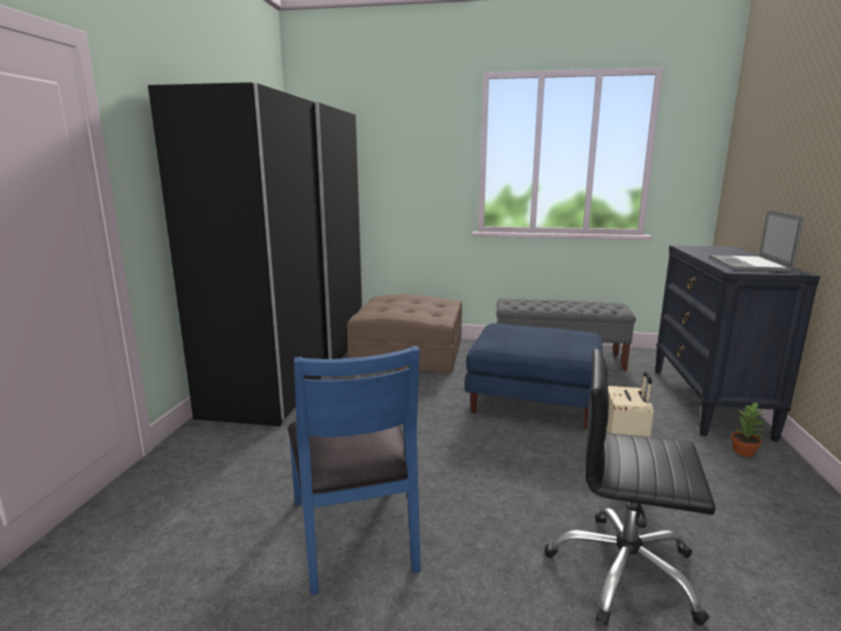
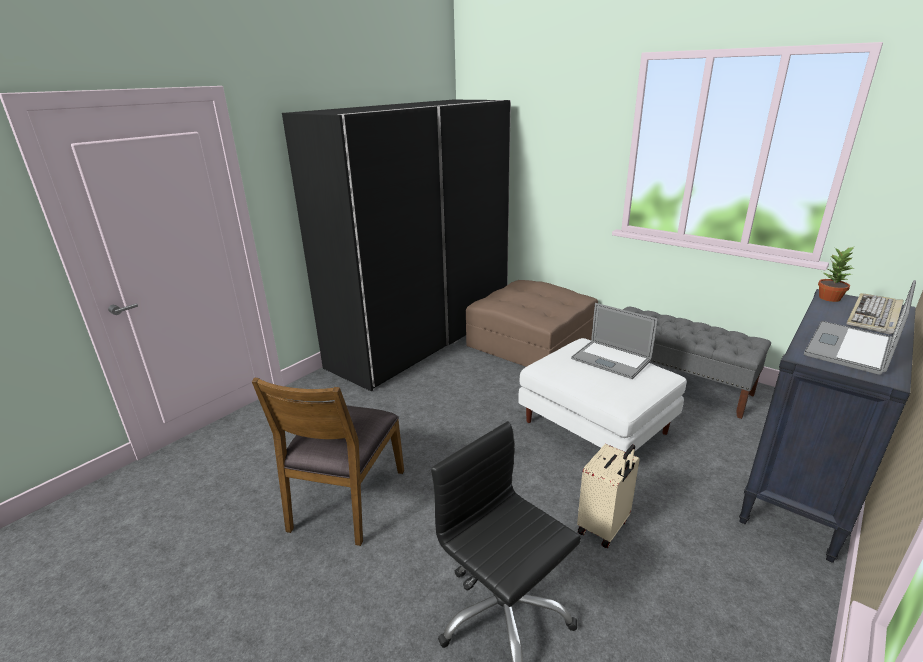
camera: 30 degrees right, 10 degrees up
blue chair [288,346,421,595] -> brown chair [252,377,404,546]
blue ottoman [465,323,603,430] -> white ottoman [518,338,687,454]
potted plant [731,402,764,457] -> potted plant moved to [818,247,854,302]
none -> laptop [571,303,658,379]
none -> keyboard [846,293,904,335]

